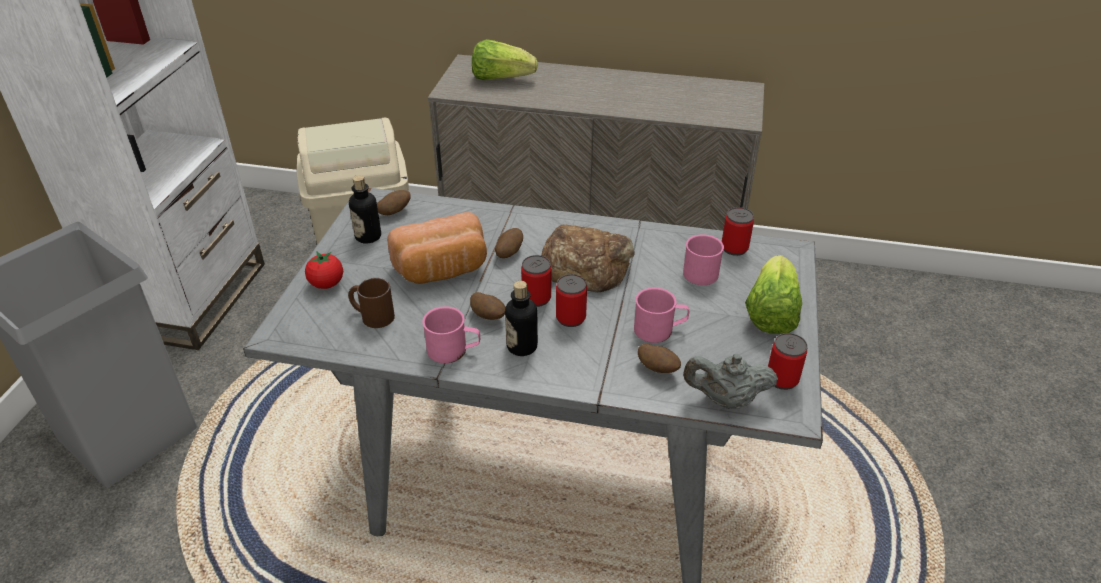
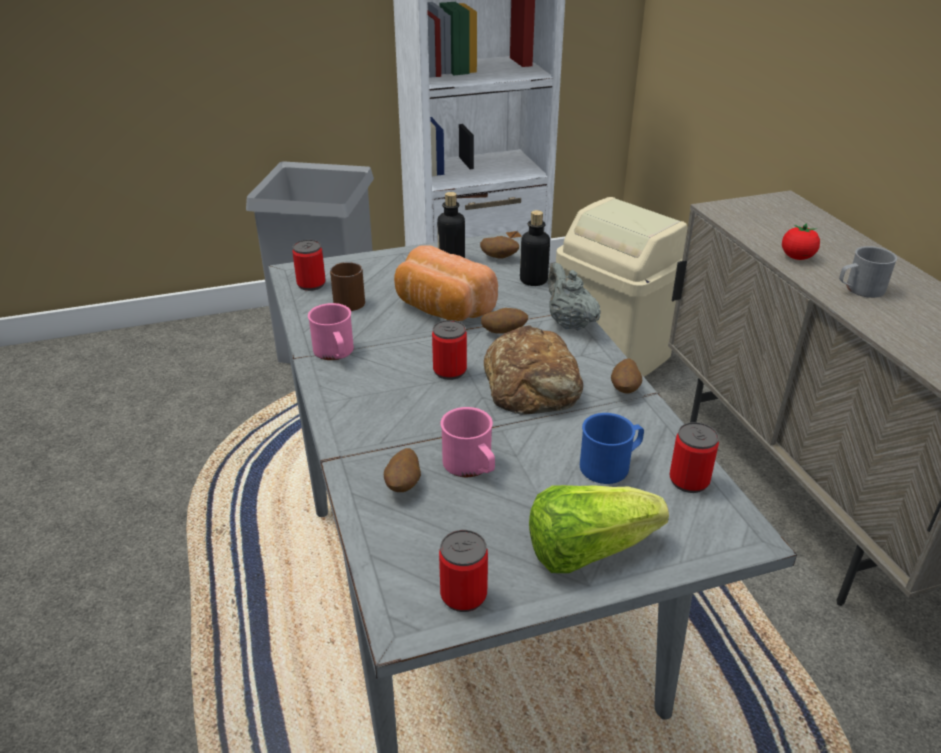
camera: 60 degrees right, 5 degrees down
tomato [305,252,343,289] -> tomato moved to [782,223,820,260]
potato [470,292,506,320] -> potato moved to [611,359,642,394]
lettuce [472,39,538,80] -> none
bottle [505,281,538,356] -> bottle moved to [520,210,550,286]
can [556,274,587,327] -> can moved to [292,240,326,291]
pink mug [683,234,724,285] -> blue mug [580,413,644,484]
grey teapot [683,354,778,409] -> grey teapot moved to [548,263,601,330]
none -> grey mug [839,246,897,298]

